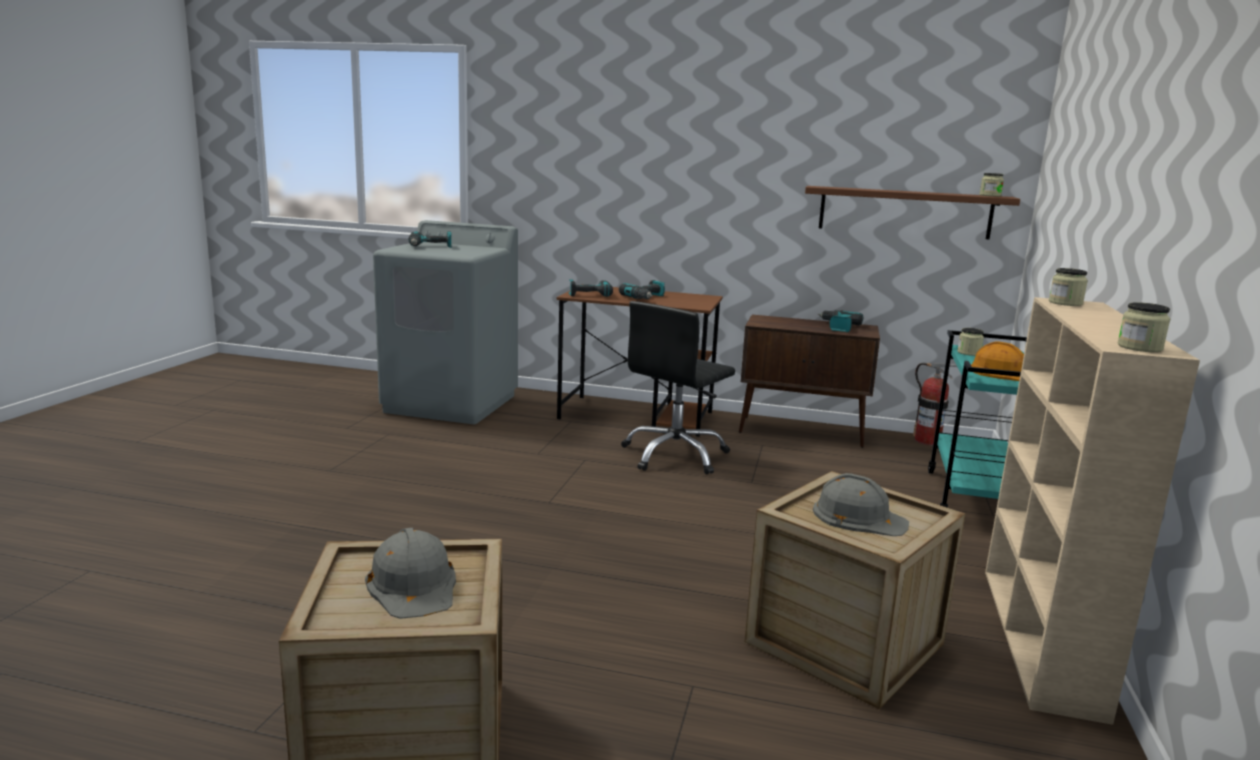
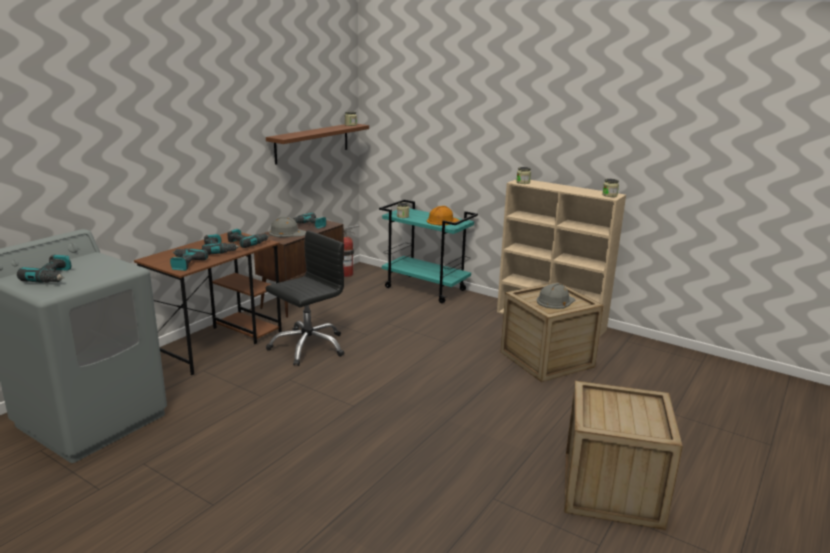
camera: 70 degrees left, 5 degrees up
grey hard hat [365,528,456,619] -> grey hard hat moved to [269,217,306,237]
black office chair [621,301,735,474] -> black office chair turned 105 degrees counterclockwise [266,231,344,366]
none -> power drill [228,229,269,248]

